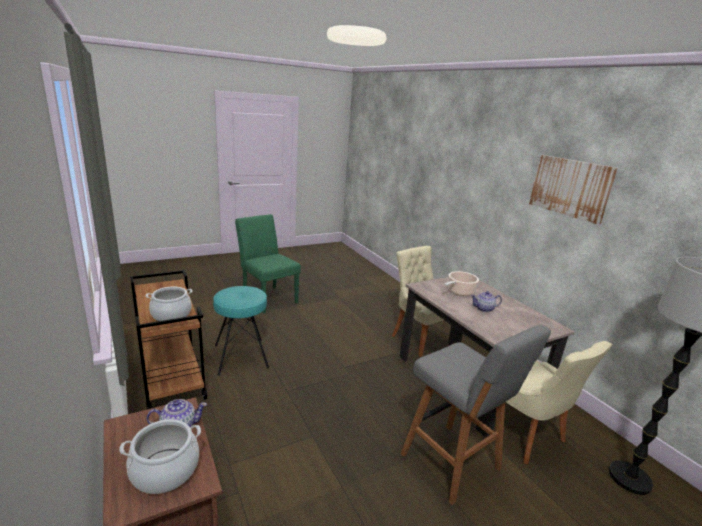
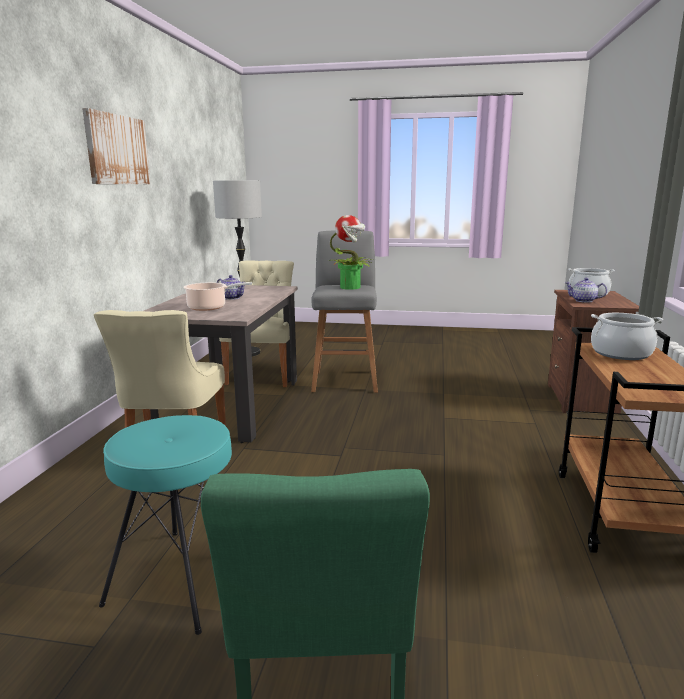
camera: 140 degrees left, 5 degrees down
turquoise stool [213,286,269,376] -> turquoise stool moved to [99,415,232,635]
none -> potted plant [328,215,373,290]

